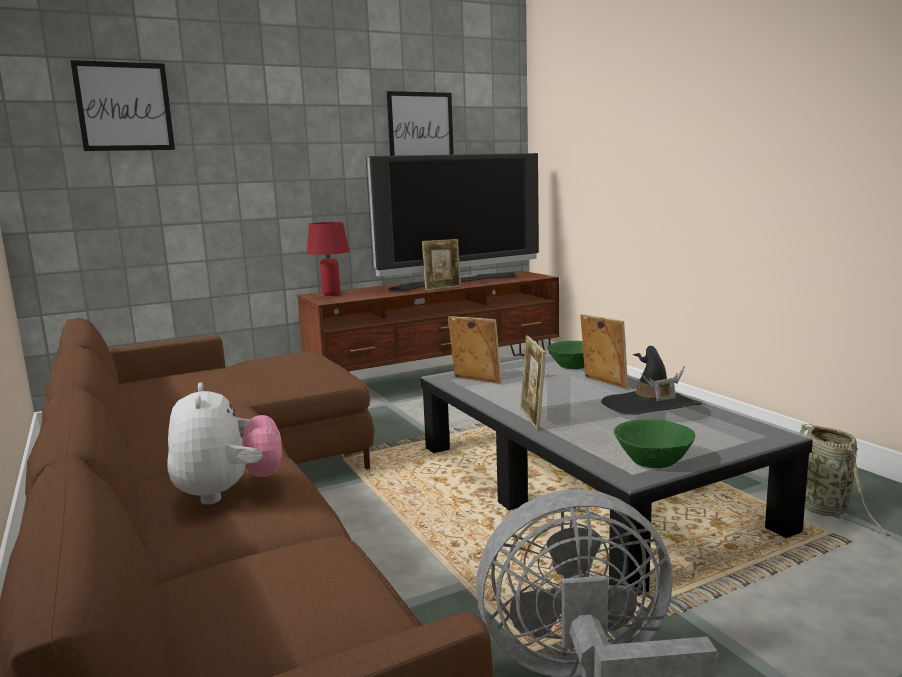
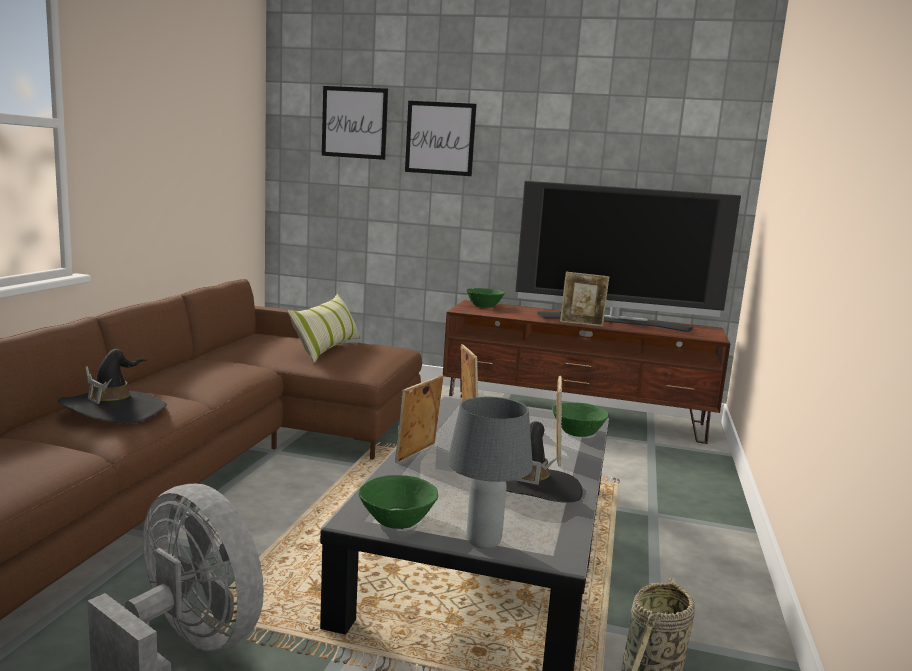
camera: 40 degrees right, 0 degrees up
plush toy [167,382,282,505] -> black hat [58,349,167,423]
red table lamp [307,222,349,296] -> green bowl [466,288,505,307]
picture [387,91,454,156] -> picture moved to [405,101,477,176]
none -> pillow [288,294,360,363]
none -> grey table lamp [447,397,533,549]

